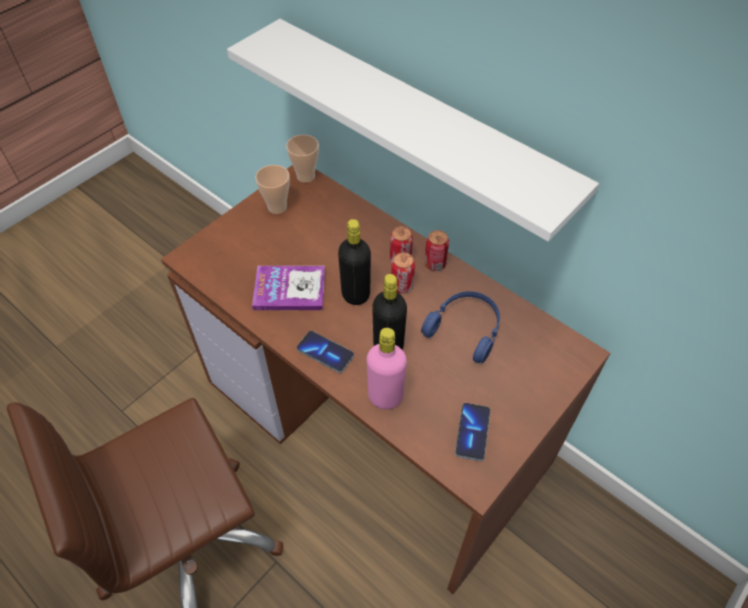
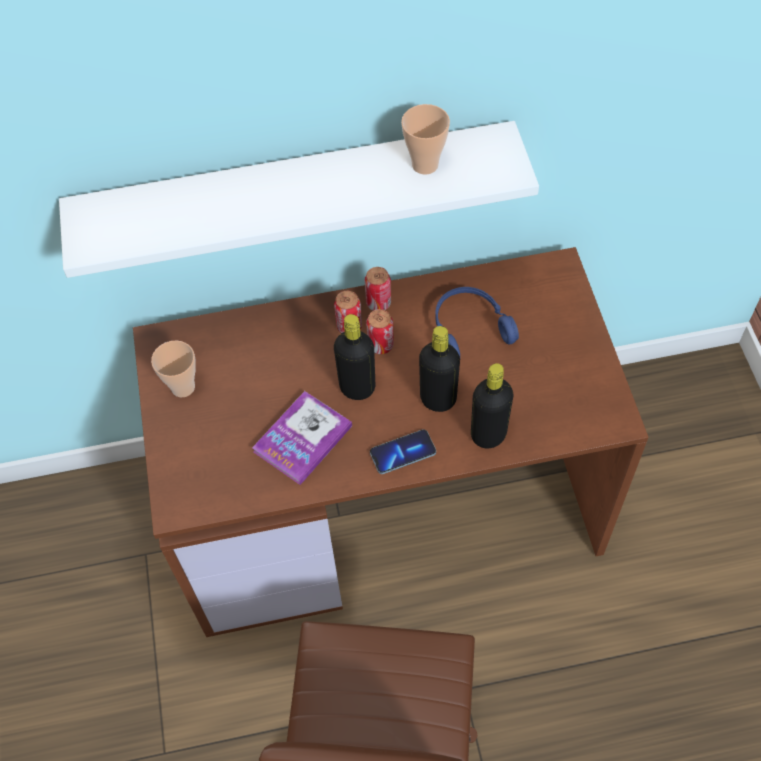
camera: 50 degrees left, 5 degrees up
cup [286,135,319,183] -> cup moved to [401,104,450,175]
pink bottle [367,328,407,409] -> black bottle [471,363,513,449]
phone [455,403,491,461] -> none

